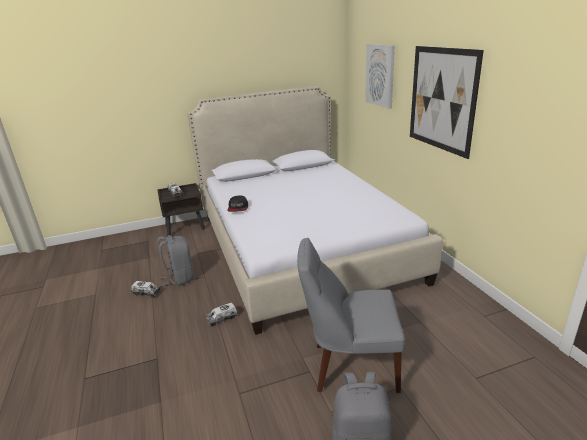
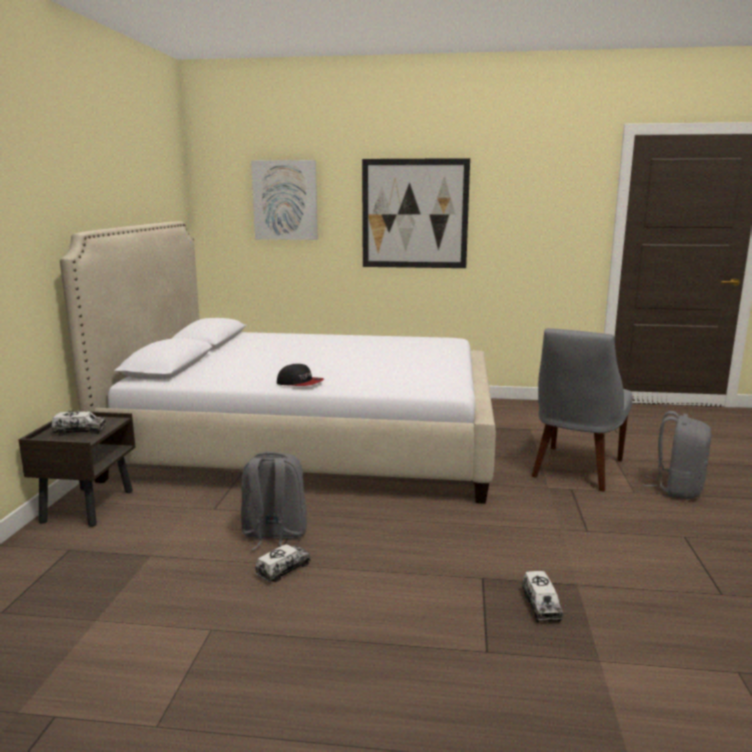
camera: 65 degrees left, 10 degrees down
toy truck [206,302,238,327] -> toy truck moved to [522,571,563,622]

